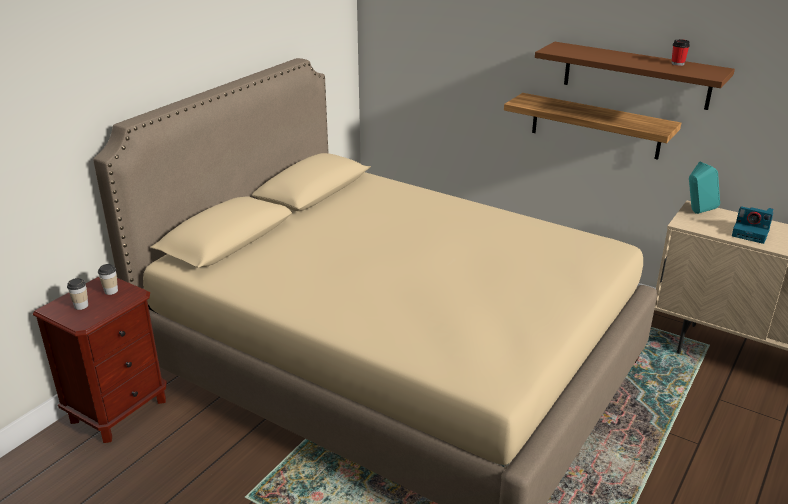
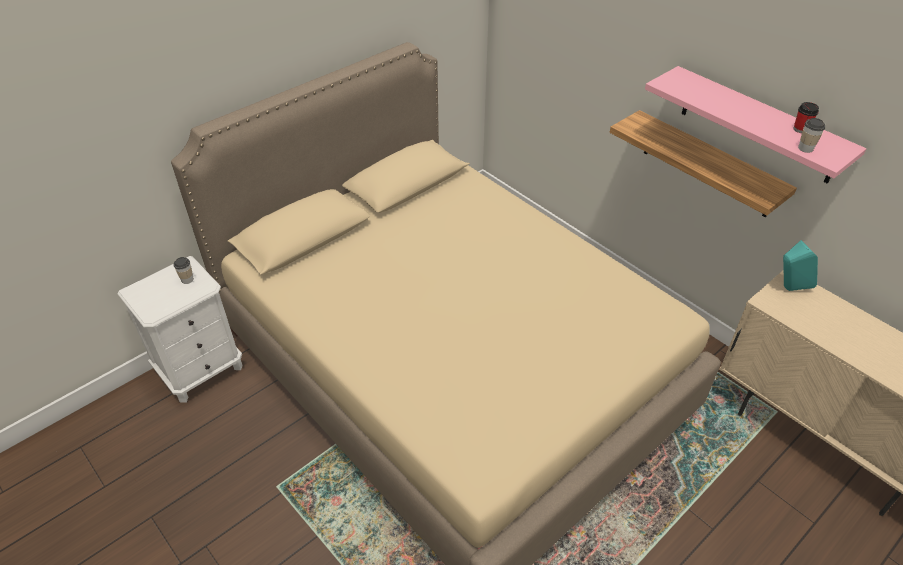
camera: 15 degrees right, 15 degrees up
brown nightstand [33,277,167,443] -> white nightstand [117,256,243,403]
cup [67,278,88,310] -> cup moved to [798,118,825,153]
brown shelf [535,42,735,110] -> pink shelf [645,66,866,184]
camera [732,207,773,244] -> none

